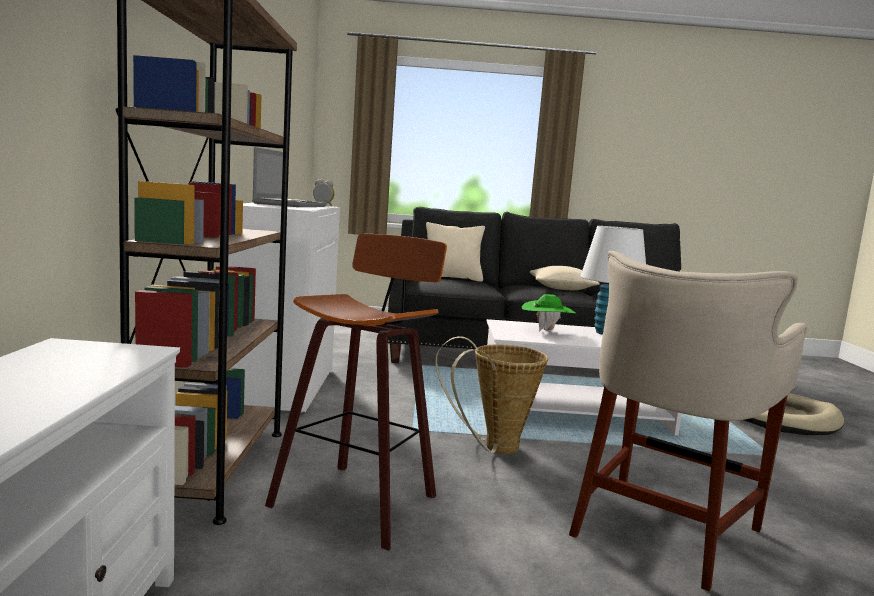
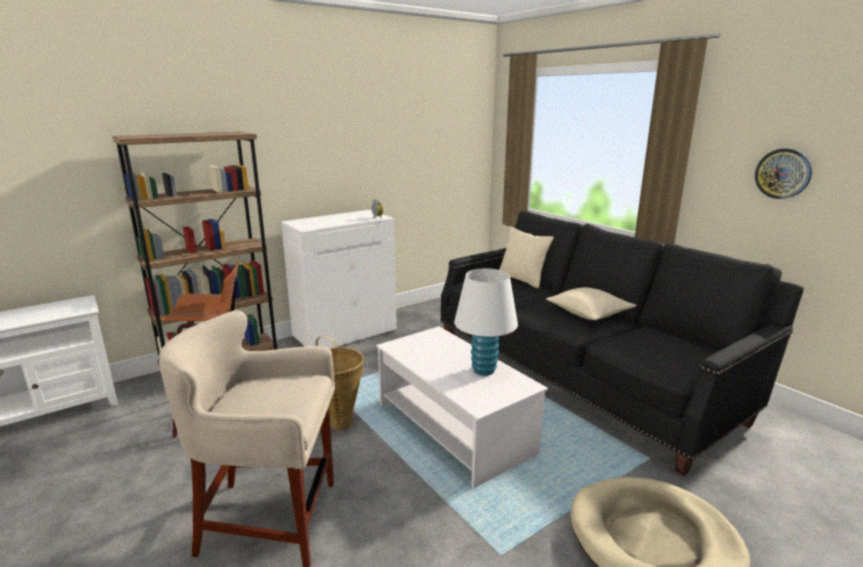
camera: 55 degrees right, 10 degrees up
laptop [252,147,327,207] -> none
green hat [522,294,576,332] -> none
none -> wall clock [755,148,812,199]

